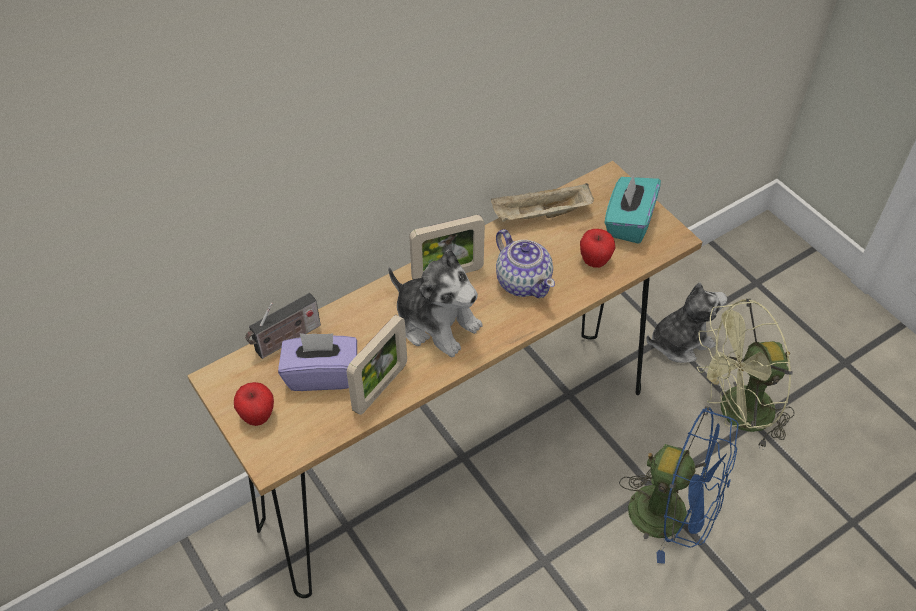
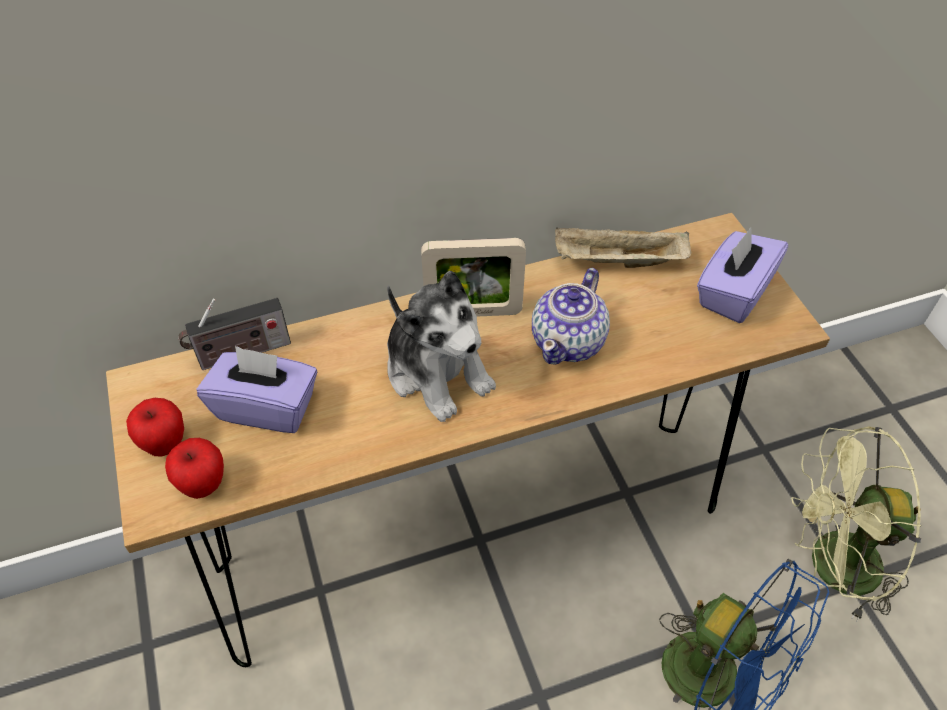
camera: 15 degrees right, 0 degrees up
picture frame [347,315,407,415] -> none
teapot [496,229,555,298] -> teapot turned 45 degrees clockwise [532,268,610,365]
apple [580,229,615,268] -> apple moved to [165,438,224,499]
turquoise tissue box [605,174,661,244] -> purple tissue box [697,228,788,323]
plush toy [646,282,727,363] -> none

